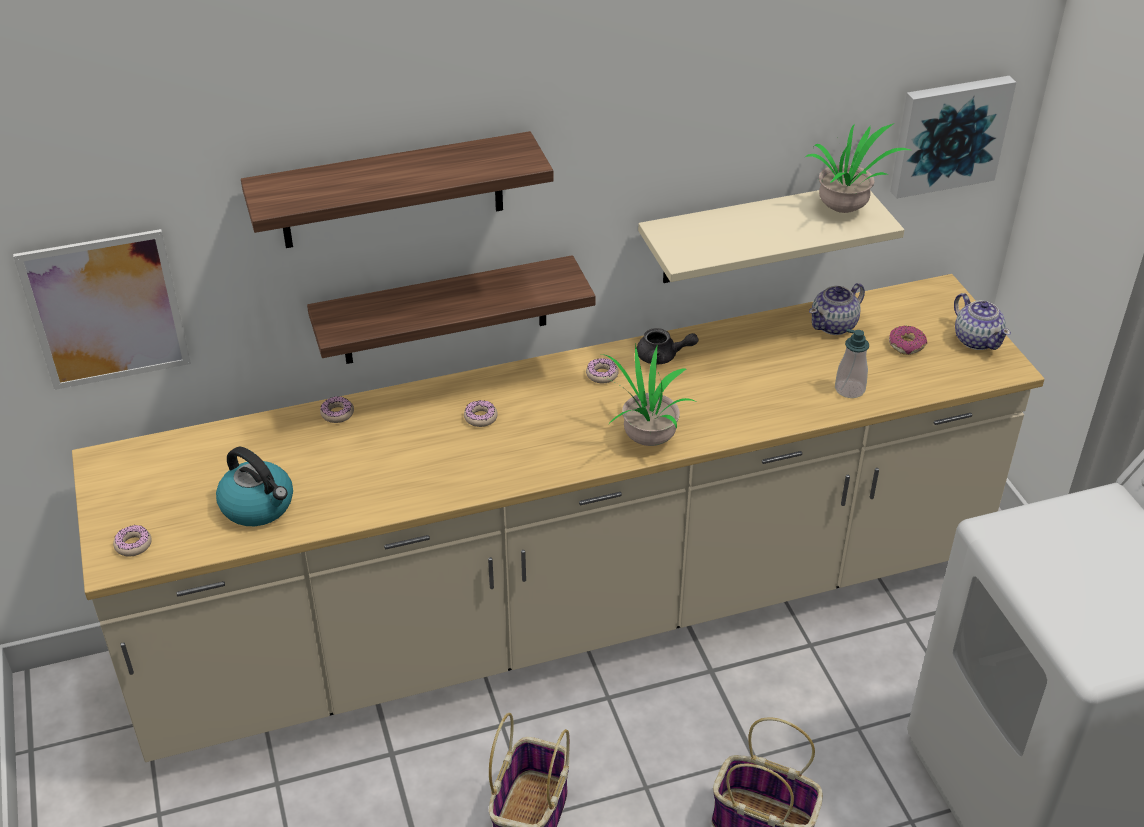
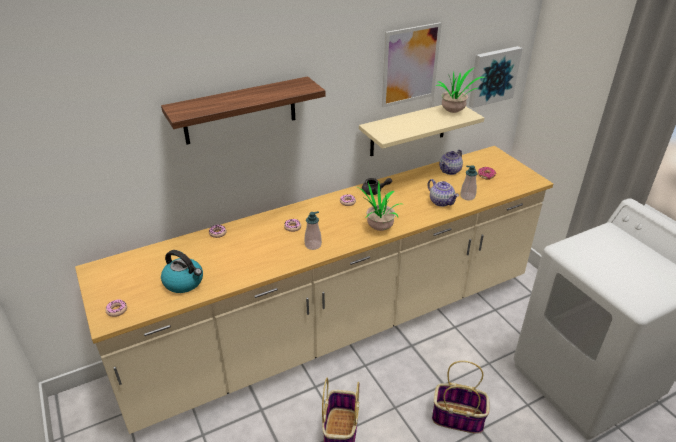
camera: 10 degrees left, 5 degrees down
picture [13,229,191,390] -> picture moved to [382,22,442,107]
shelf [307,255,596,364] -> none
teapot [954,293,1011,350] -> teapot moved to [427,179,459,207]
none -> soap dispenser [305,211,322,250]

